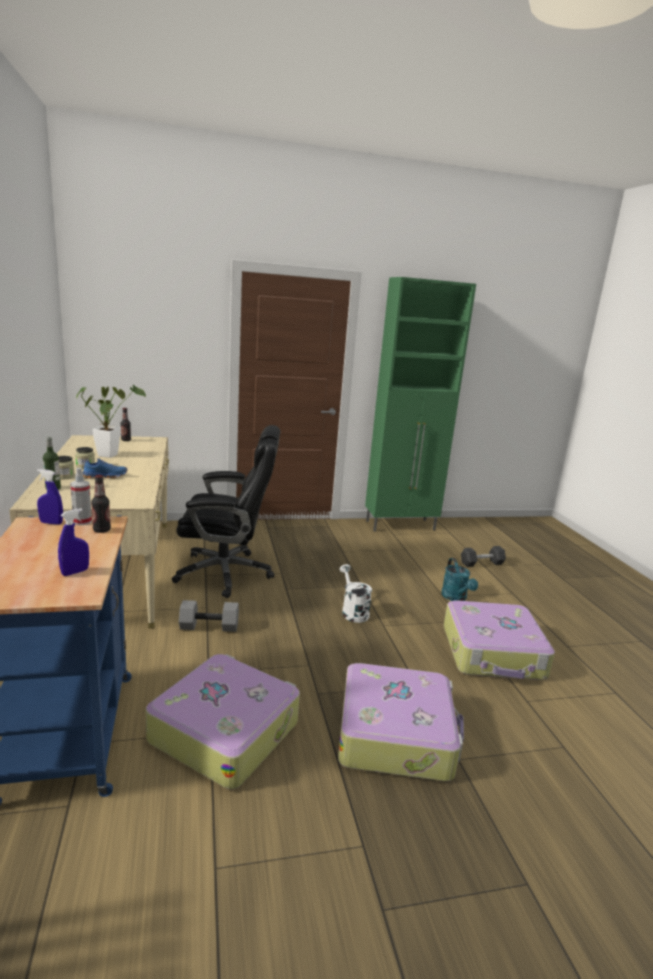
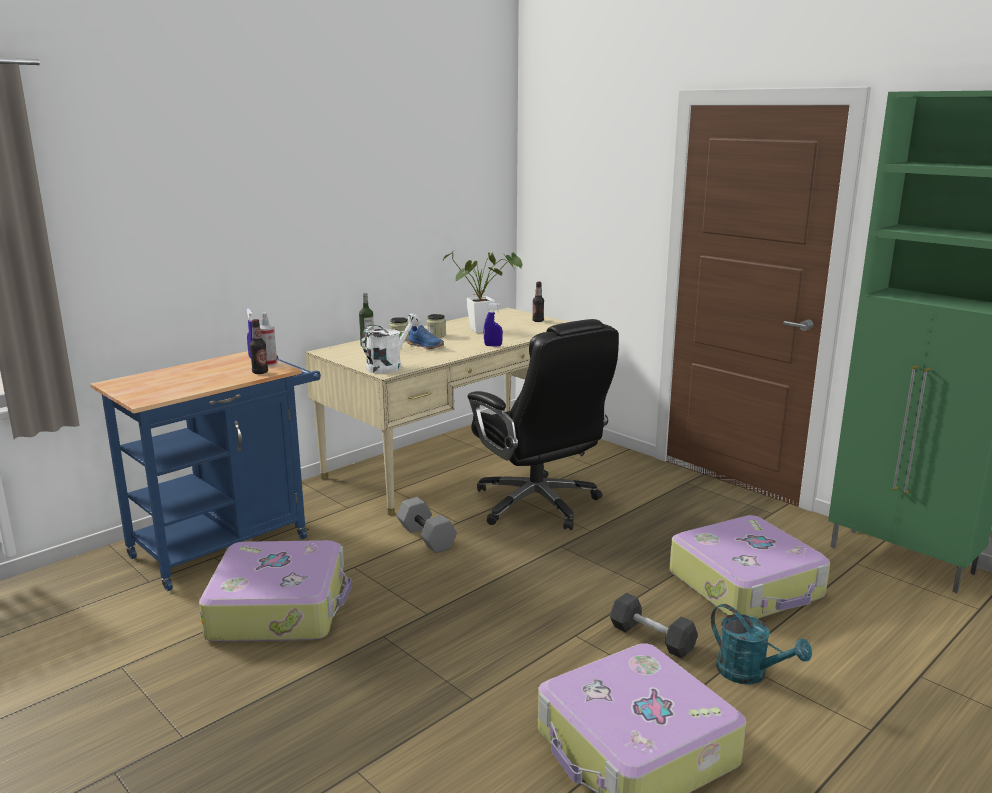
camera: 60 degrees right, 0 degrees up
blue spray bottle [58,508,89,576] -> blue spray bottle moved to [484,303,503,347]
suitcase [338,663,464,781] -> suitcase moved to [669,515,830,619]
white watering can [339,564,372,623] -> white watering can moved to [361,313,421,374]
turquoise watering can [441,558,478,601] -> turquoise watering can turned 90 degrees counterclockwise [711,604,812,684]
black dumbbell [461,546,506,567] -> black dumbbell moved to [610,593,698,659]

